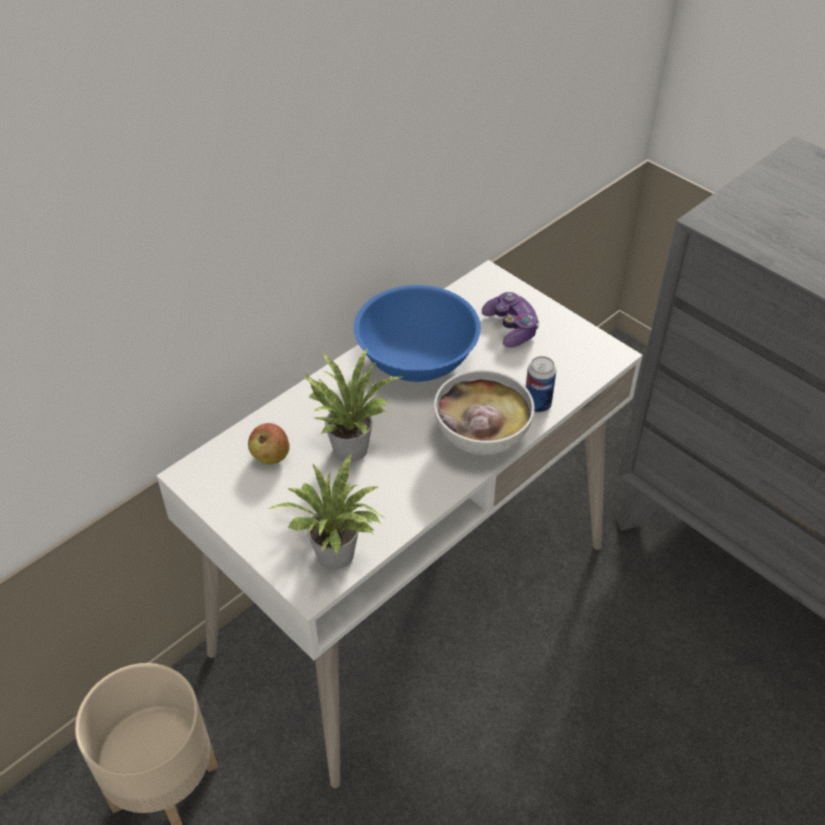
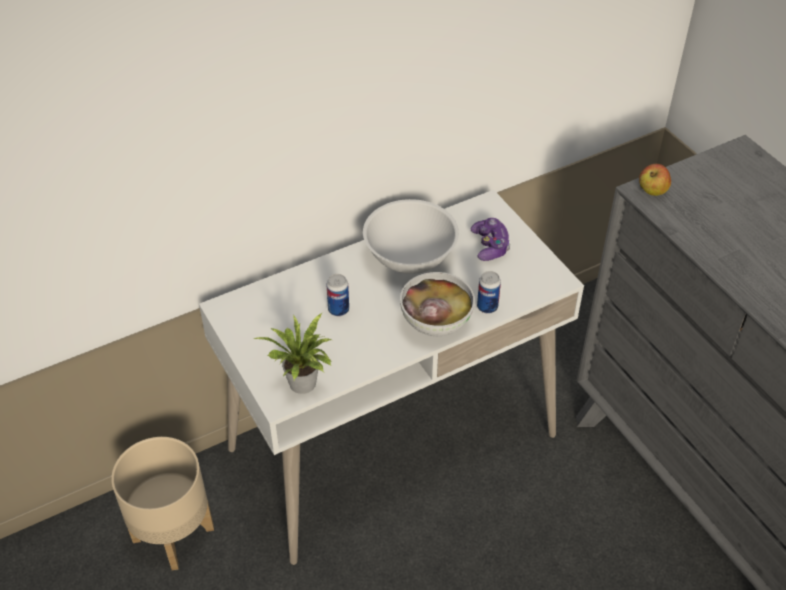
camera: 15 degrees right, 0 degrees up
apple [248,423,289,464] -> apple moved to [639,164,671,196]
potted plant [303,347,404,462] -> can [326,274,349,316]
blue bowl [354,285,481,382] -> white bowl [363,199,459,274]

